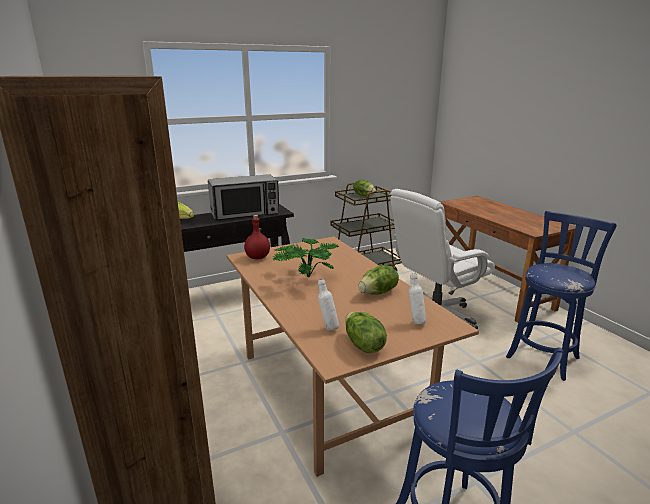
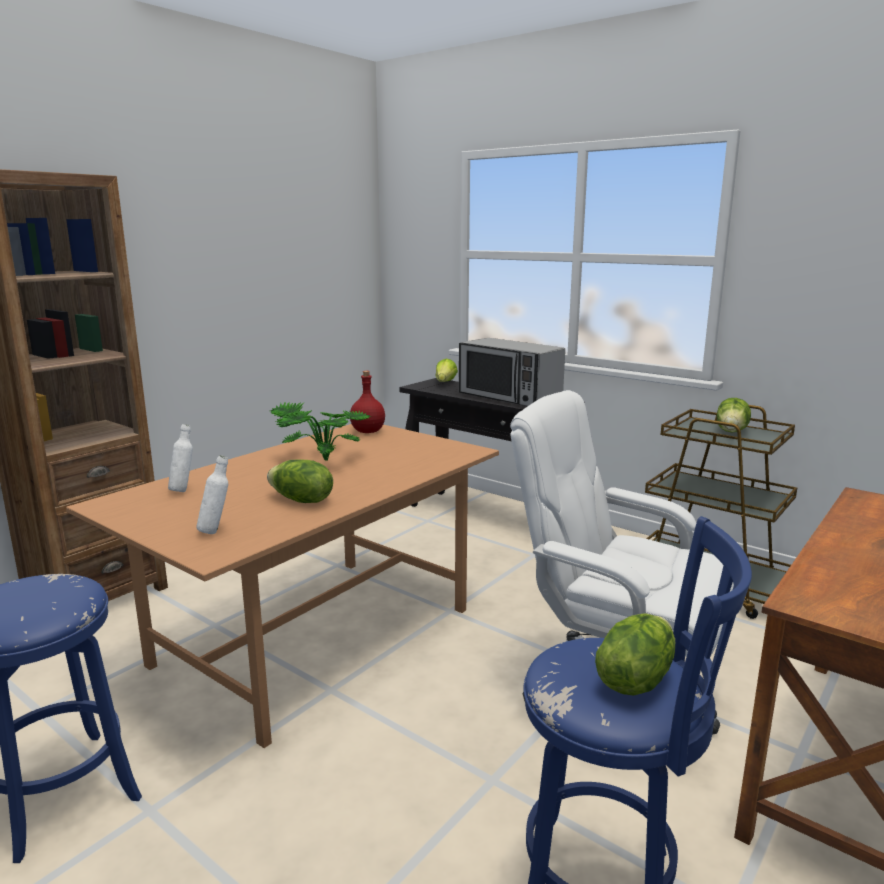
camera: 65 degrees right, 5 degrees down
lettuce [345,312,387,353] -> lettuce moved to [595,614,675,696]

